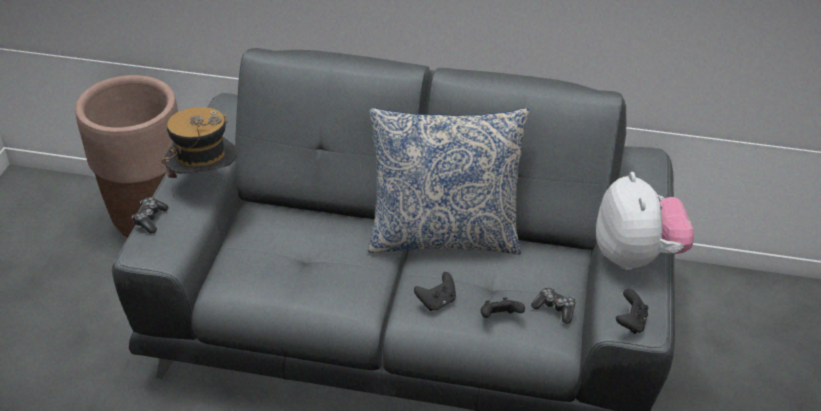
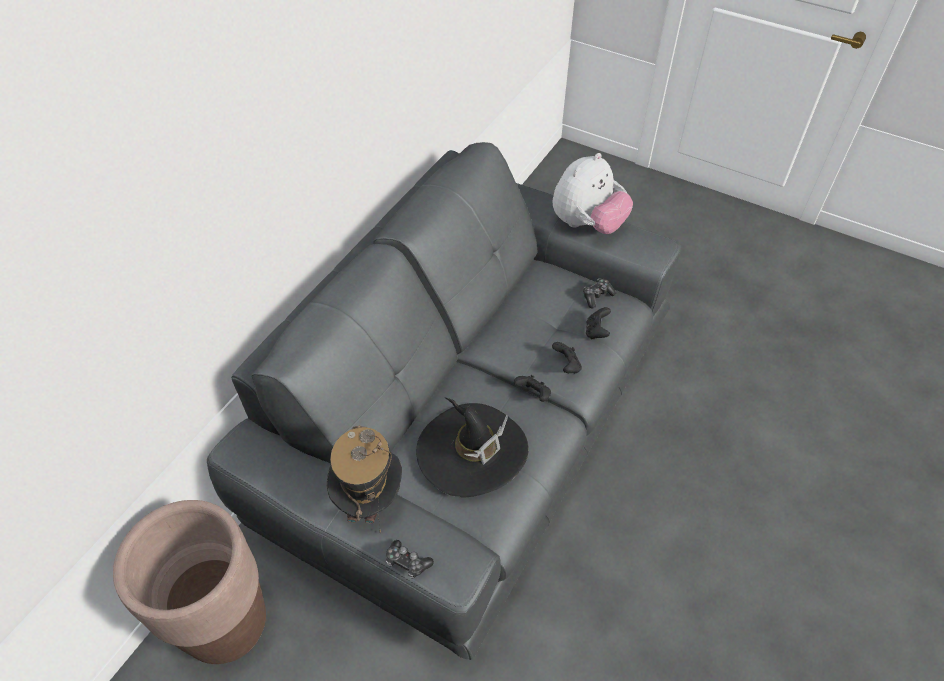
camera: 70 degrees left, 10 degrees up
pillow [368,108,529,255] -> none
plush toy [596,172,694,270] -> plush toy turned 120 degrees clockwise [553,153,633,234]
black game controller [616,289,648,334] -> black game controller moved to [514,375,551,402]
none -> black hat [416,397,529,497]

